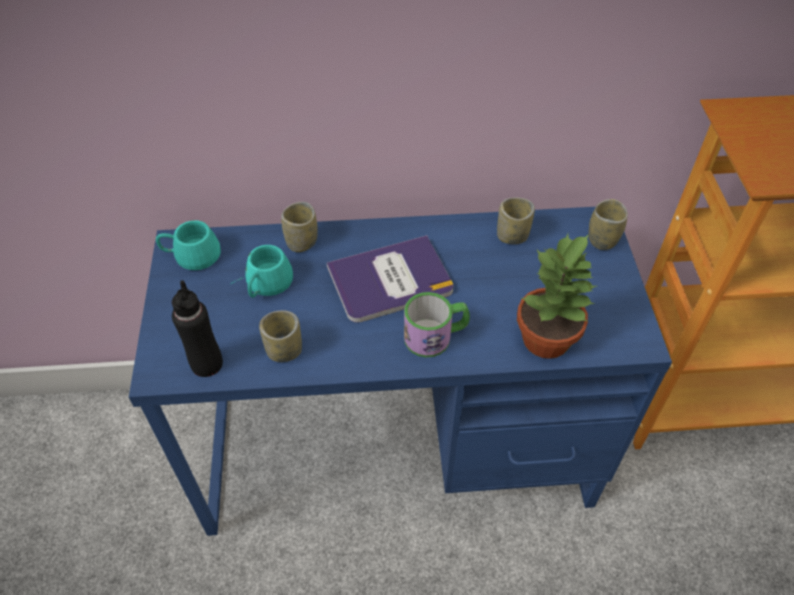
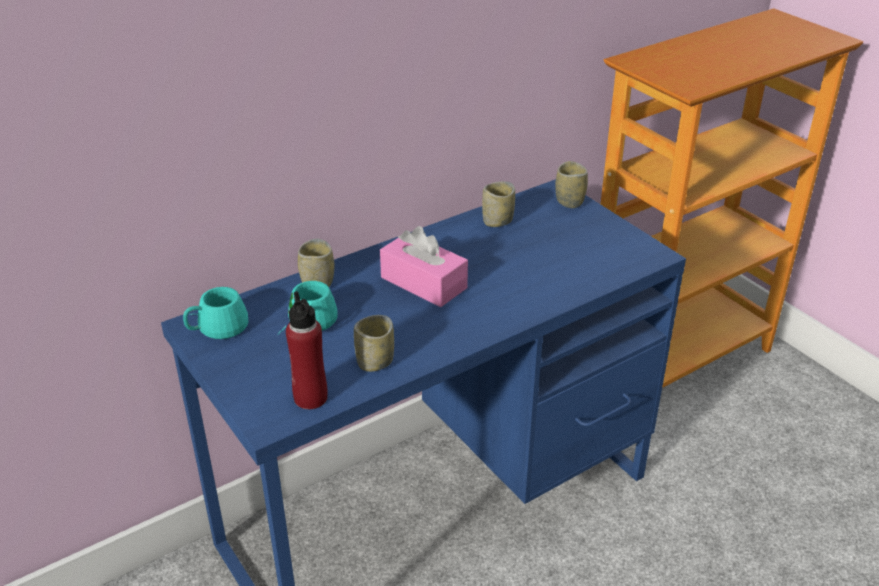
camera: 30 degrees left, 15 degrees down
black bottle [172,280,223,377] -> red bottle [286,291,328,409]
book [327,235,453,323] -> pink tissue box [380,226,468,307]
mug [404,292,470,357] -> none
potted plant [517,234,597,359] -> none

